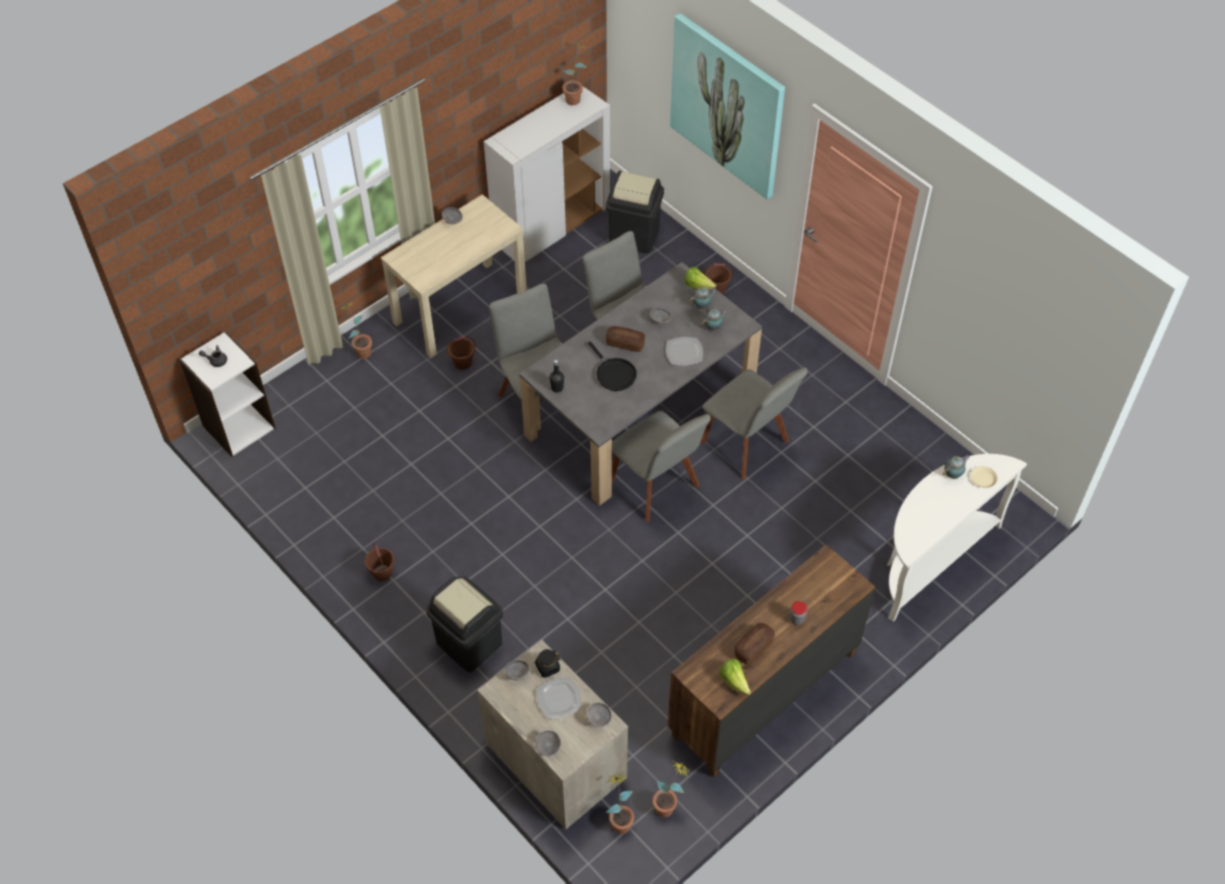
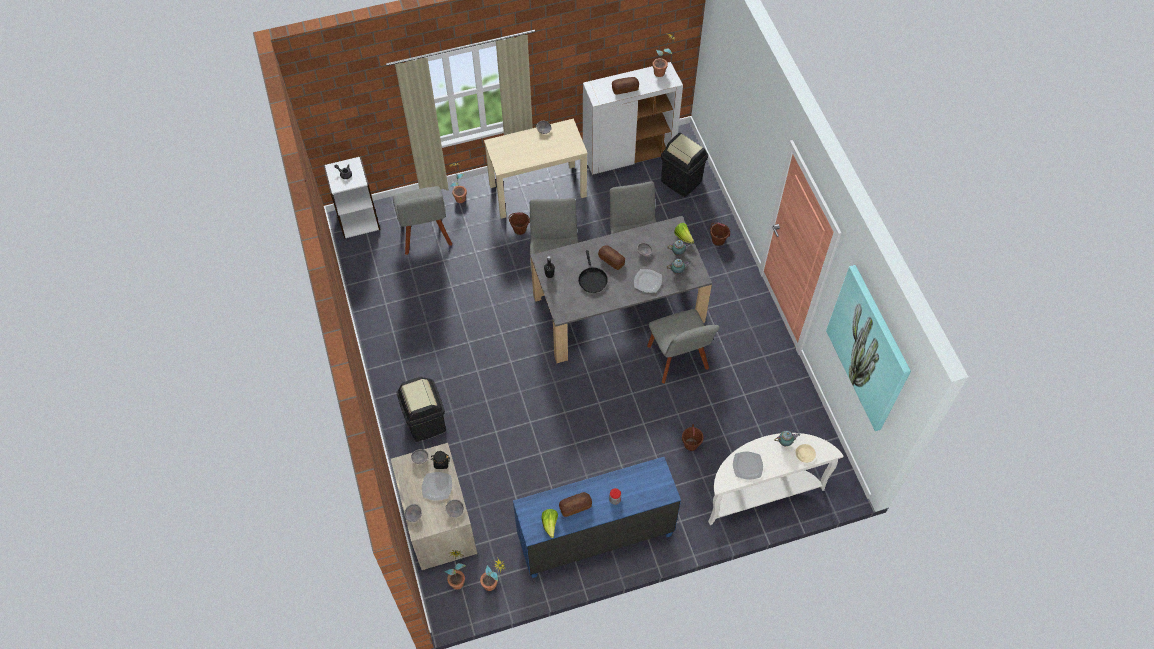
camera: 25 degrees right, 5 degrees up
brown bucket [365,543,395,581] -> brown bucket moved to [682,424,703,451]
grey chair [612,411,711,522] -> grey chair moved to [393,186,452,255]
brown dresser [668,544,875,777] -> blue dresser [513,457,681,578]
picture [670,13,785,200] -> picture moved to [826,265,911,431]
none -> bread [612,77,639,94]
none -> plate [733,452,763,480]

